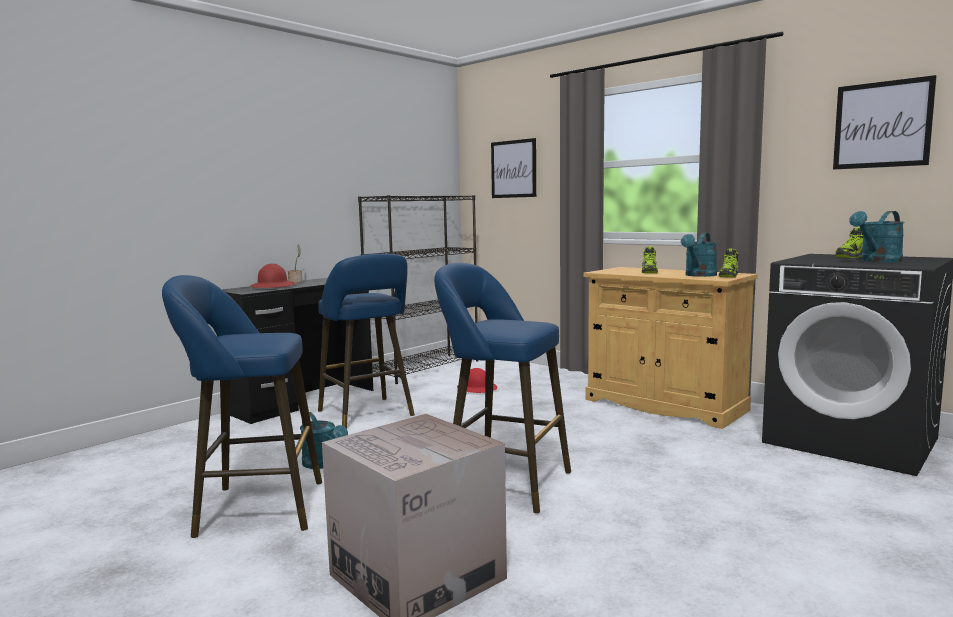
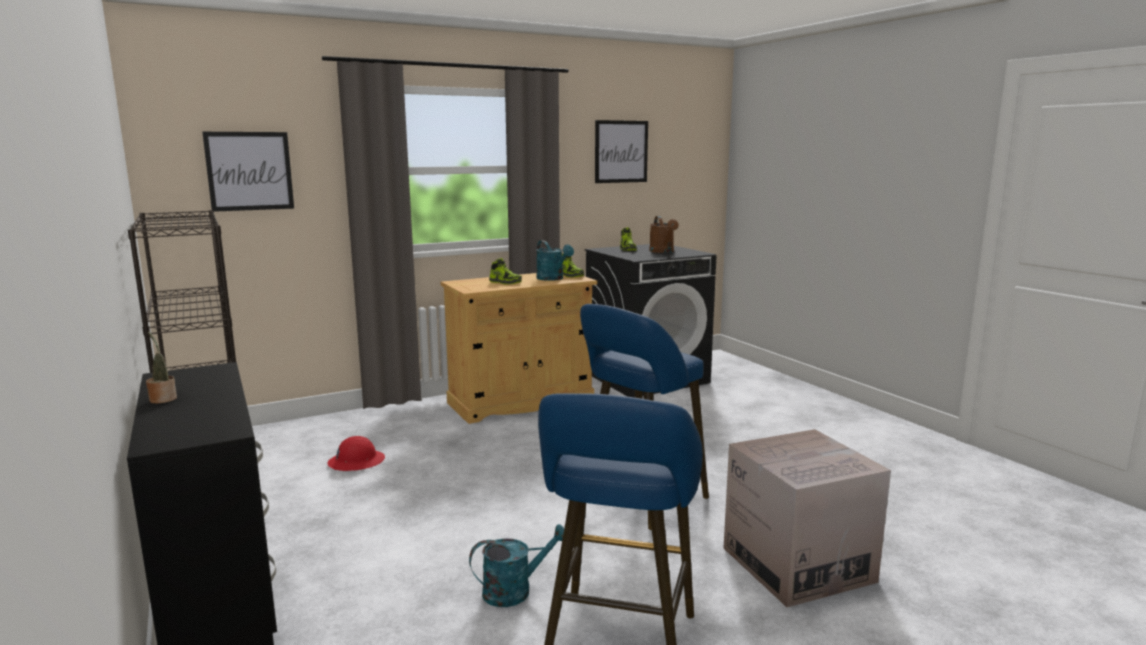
camera: 70 degrees left, 5 degrees up
red hard hat [250,263,295,288] -> none
blue stool [318,253,415,429] -> none
turquoise watering can [849,211,904,263] -> brown watering can [649,216,679,253]

